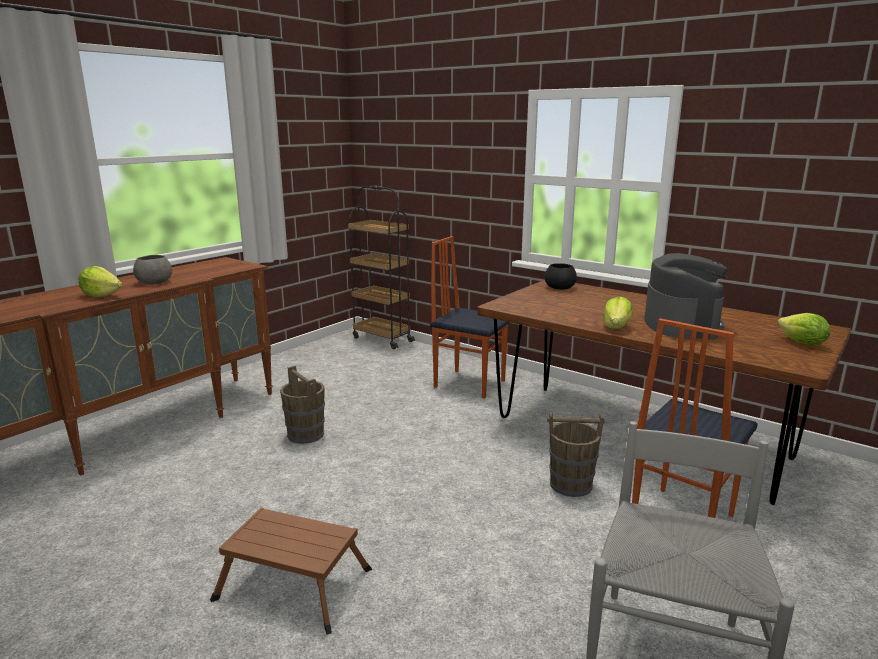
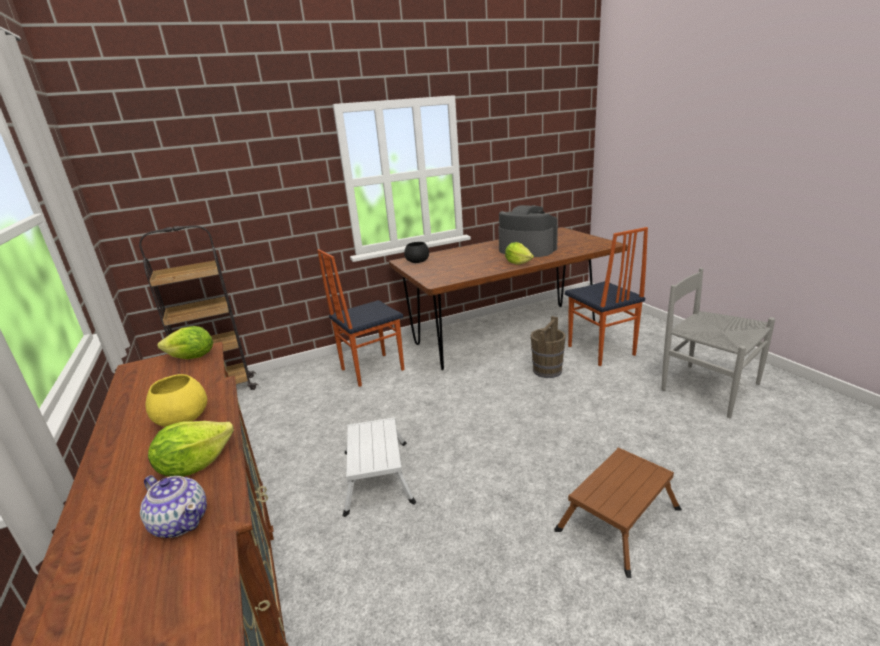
camera: 60 degrees left, 5 degrees up
grey bowl [133,255,172,285] -> yellow bowl [145,374,207,427]
brown bucket [280,366,325,444] -> white step ladder [343,417,416,517]
lettuce [778,313,830,345] -> lettuce moved to [157,326,213,359]
none -> teapot [140,475,207,538]

